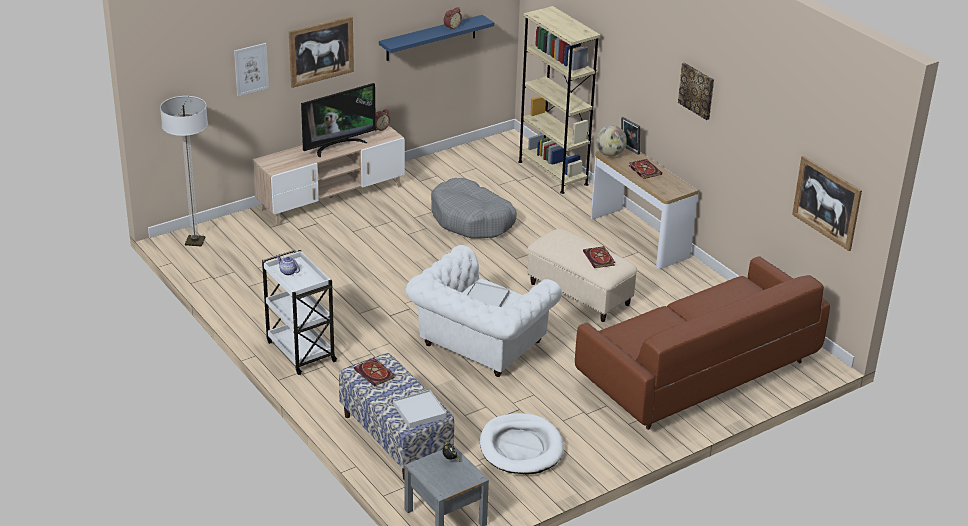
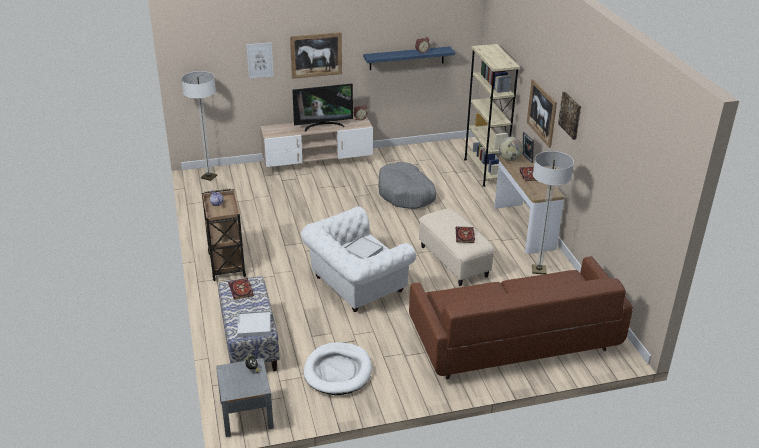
camera: 20 degrees right, 0 degrees up
white cart [262,250,337,375] -> brown cart [202,189,246,281]
picture [792,155,862,251] -> picture moved to [527,79,557,148]
none -> floor lamp [532,151,574,274]

